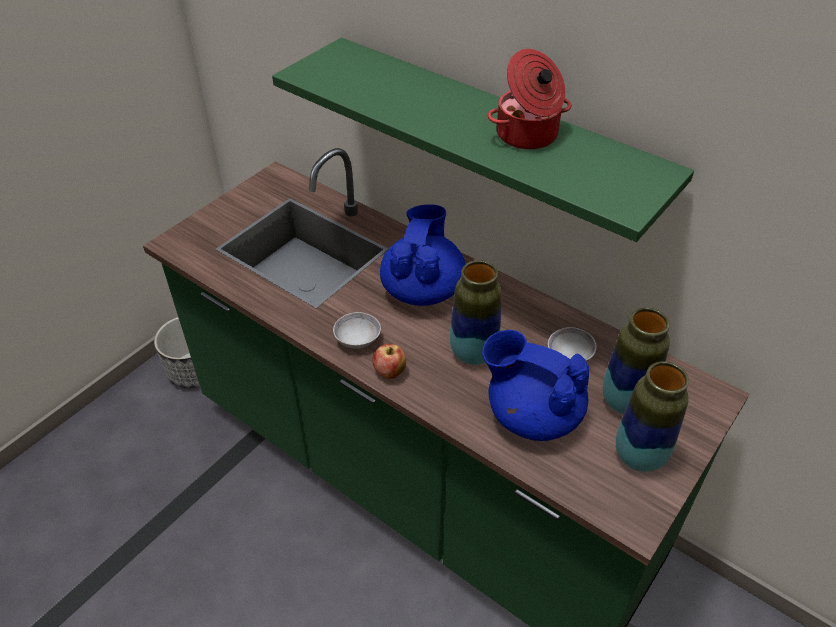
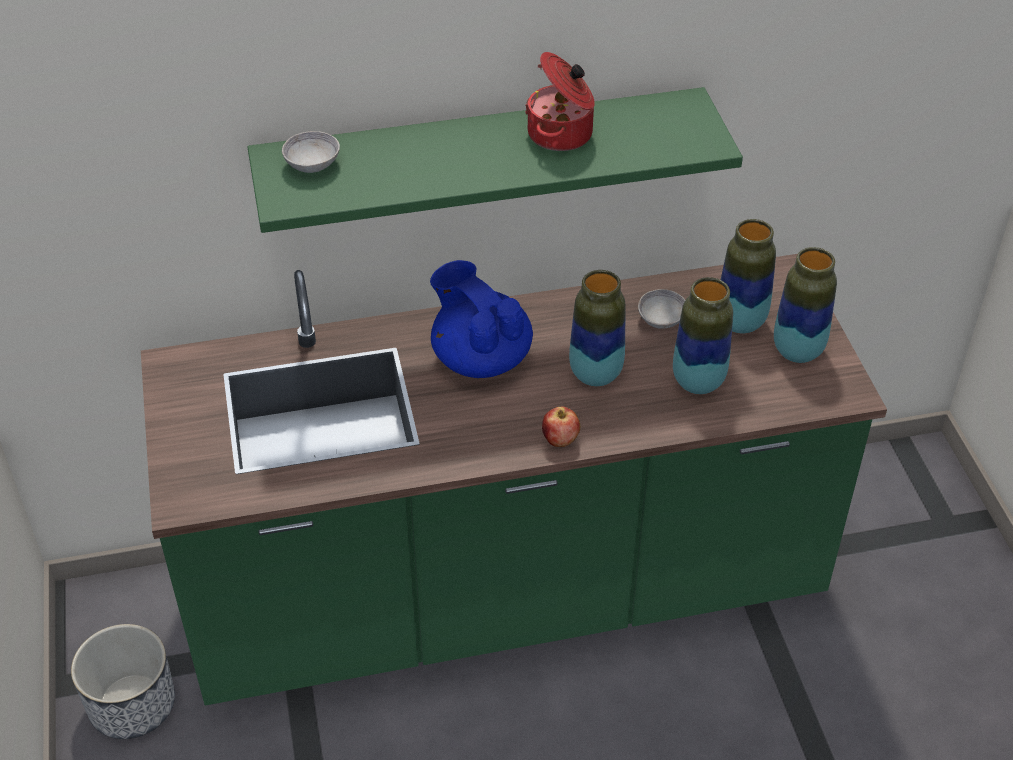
camera: 50 degrees left, 0 degrees up
grey bowl [333,312,381,348] -> grey bowl moved to [282,131,340,173]
blue teapot [482,330,589,441] -> vase [673,277,733,394]

